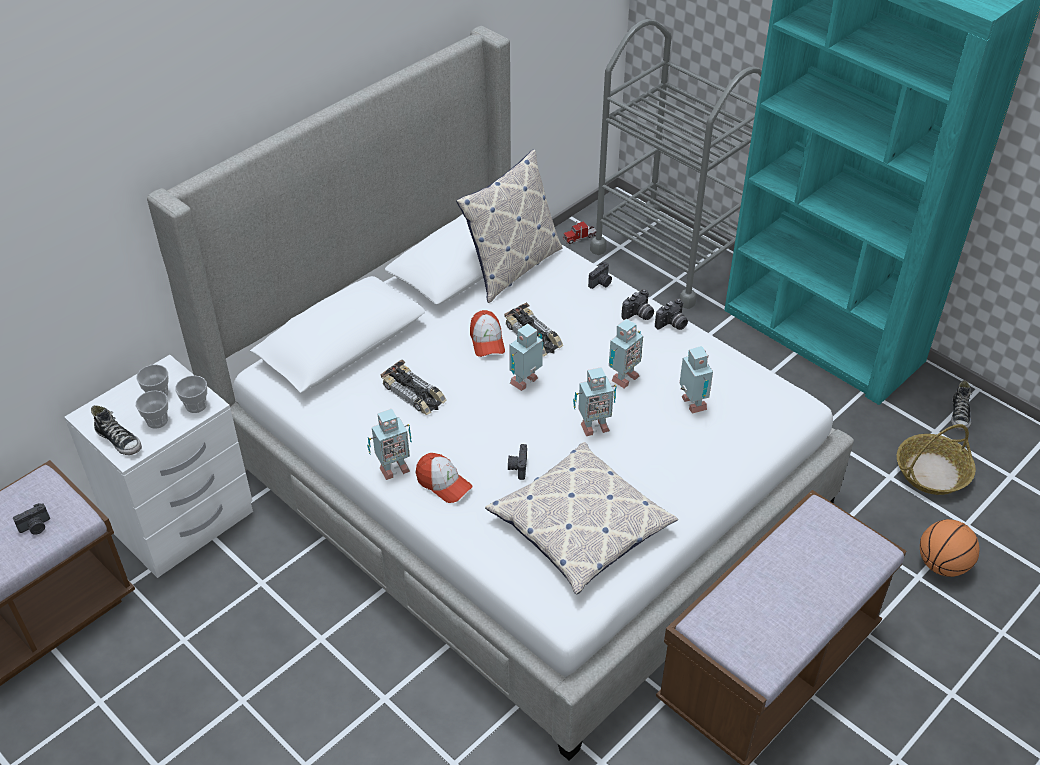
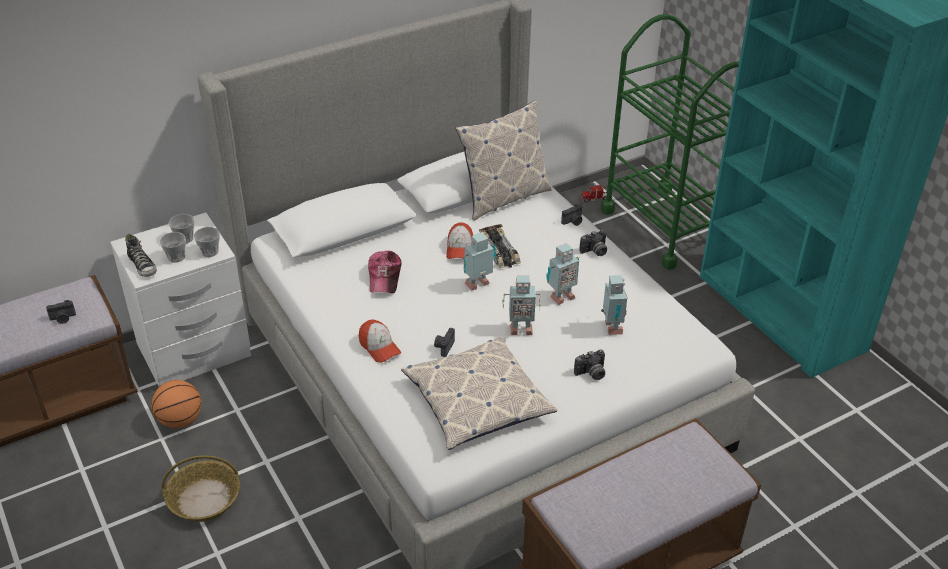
camera: 15 degrees right, 5 degrees down
toy robot [367,409,412,480] -> none
toy car [380,359,447,415] -> cap [368,251,401,293]
grey cart [590,19,762,309] -> green cart [601,14,739,270]
camera [655,298,688,330] -> camera moved to [574,349,605,380]
basket [897,424,976,495] -> basket moved to [162,455,240,522]
basketball [920,519,979,577] -> basketball moved to [151,380,202,428]
shoe [951,380,972,431] -> none

